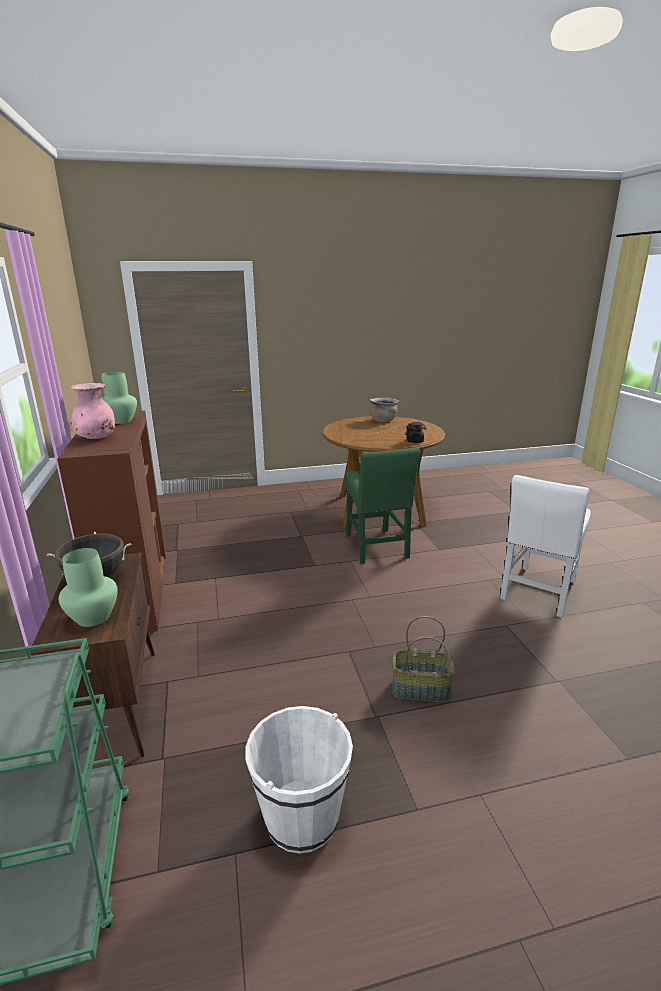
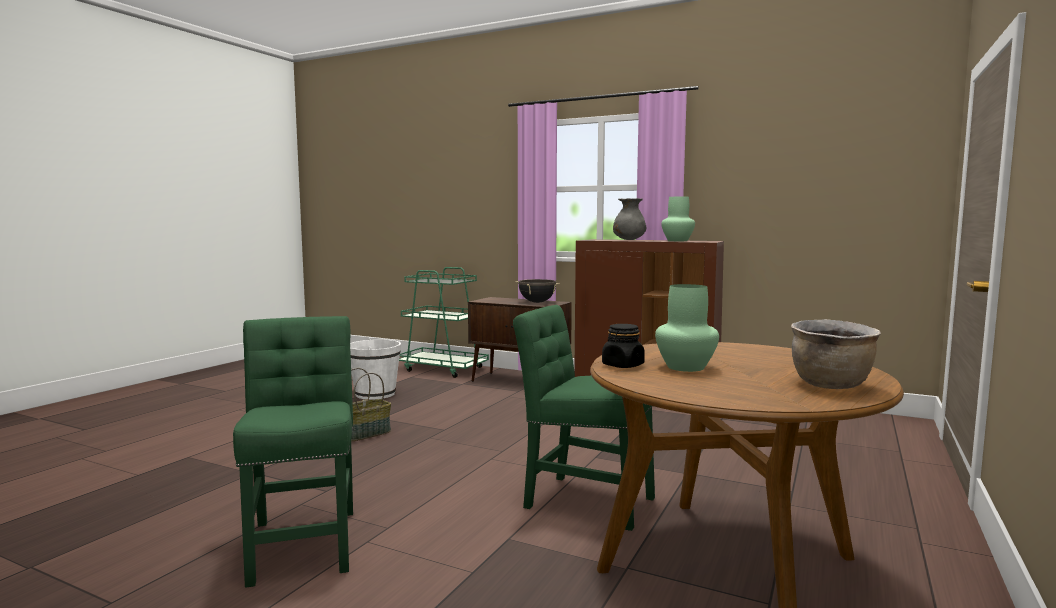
camera: 130 degrees right, 15 degrees down
green vase [59,548,118,627] -> green vase moved to [655,284,719,372]
pink vase [70,383,115,439] -> grey vase [613,198,646,240]
white chair [500,475,591,618] -> green chair [233,316,353,588]

